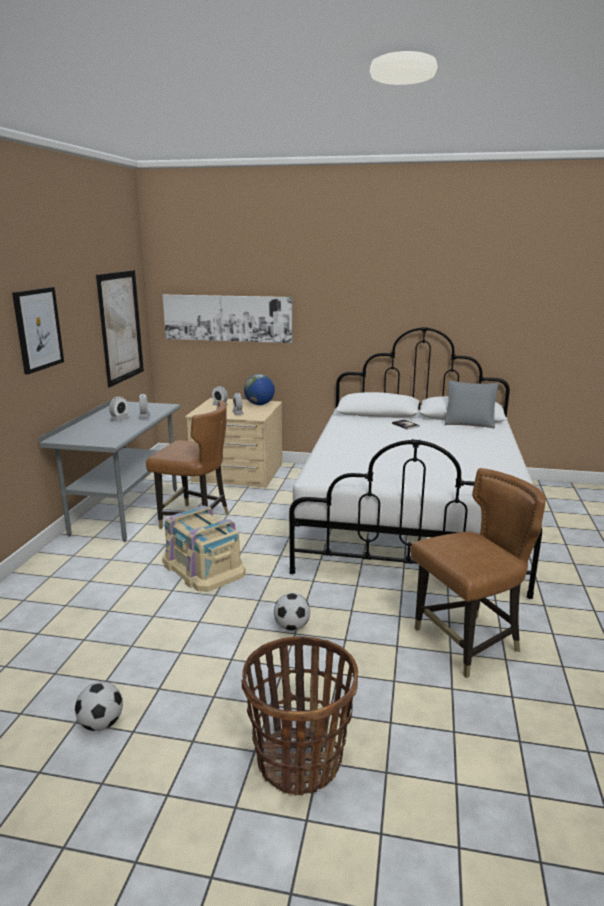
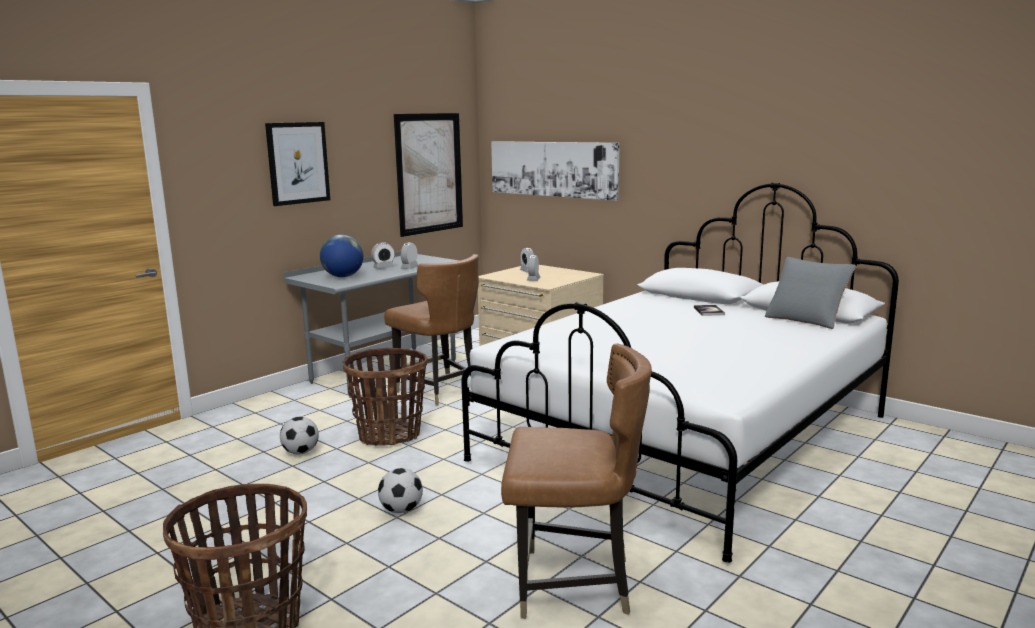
camera: 30 degrees right, 5 degrees down
football [75,682,123,731] -> football moved to [280,417,319,455]
beige storage box [162,506,246,592] -> basket [343,348,428,446]
globe [244,374,275,405] -> globe moved to [320,235,363,277]

